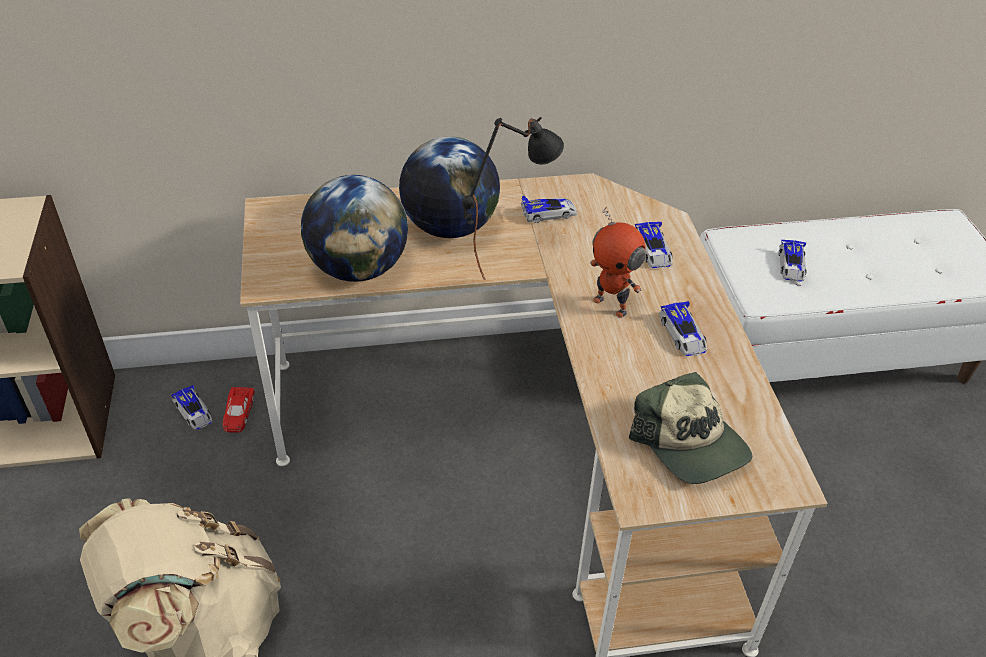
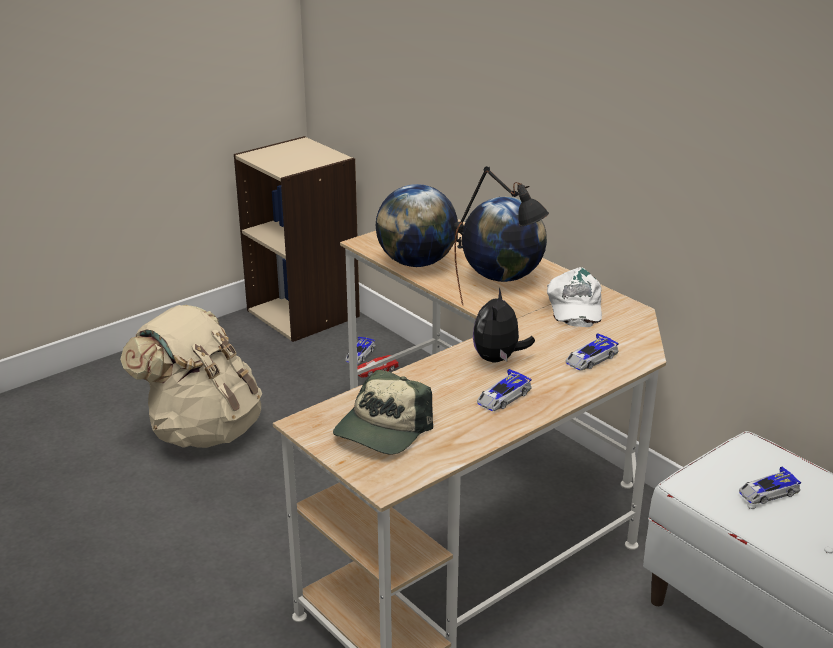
camera: 60 degrees right, 15 degrees down
toy car [521,196,577,223] -> white cap [547,267,602,327]
toy robot [590,207,646,318] -> plush toy [473,288,535,362]

